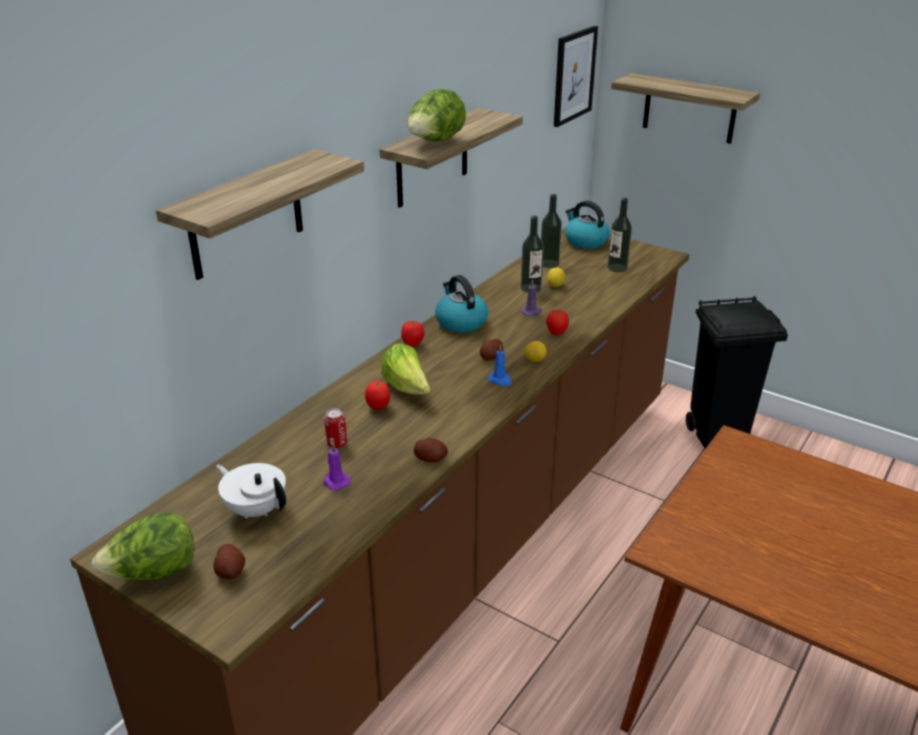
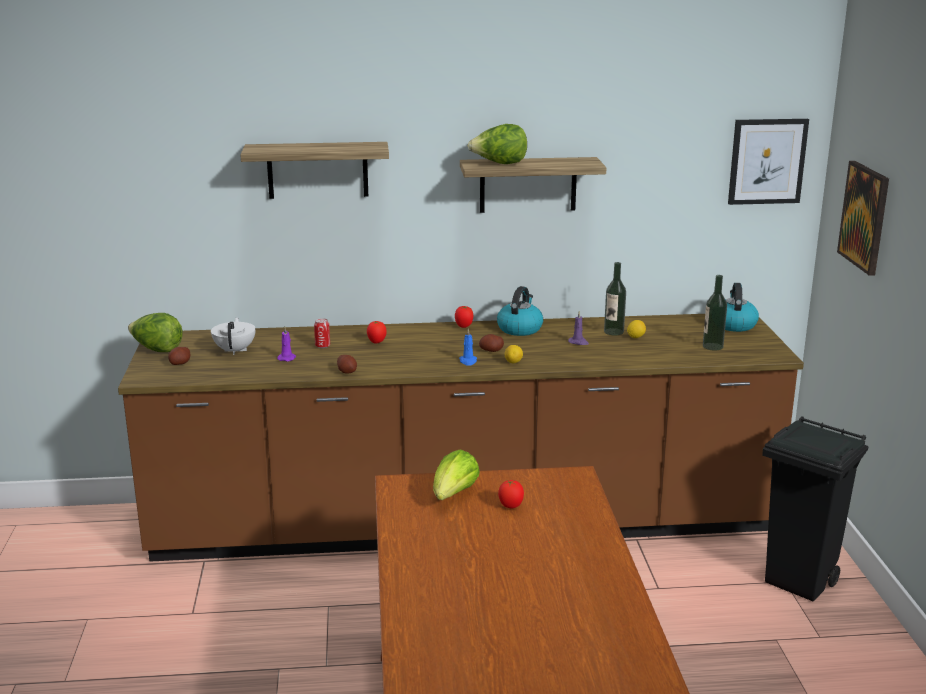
camera: 50 degrees right, 10 degrees down
lettuce [381,343,431,395] -> lettuce moved to [433,449,480,500]
bottle [541,194,562,268] -> none
tomato [546,310,569,335] -> tomato moved to [498,480,524,508]
shelf [611,73,760,144] -> picture [837,161,889,276]

